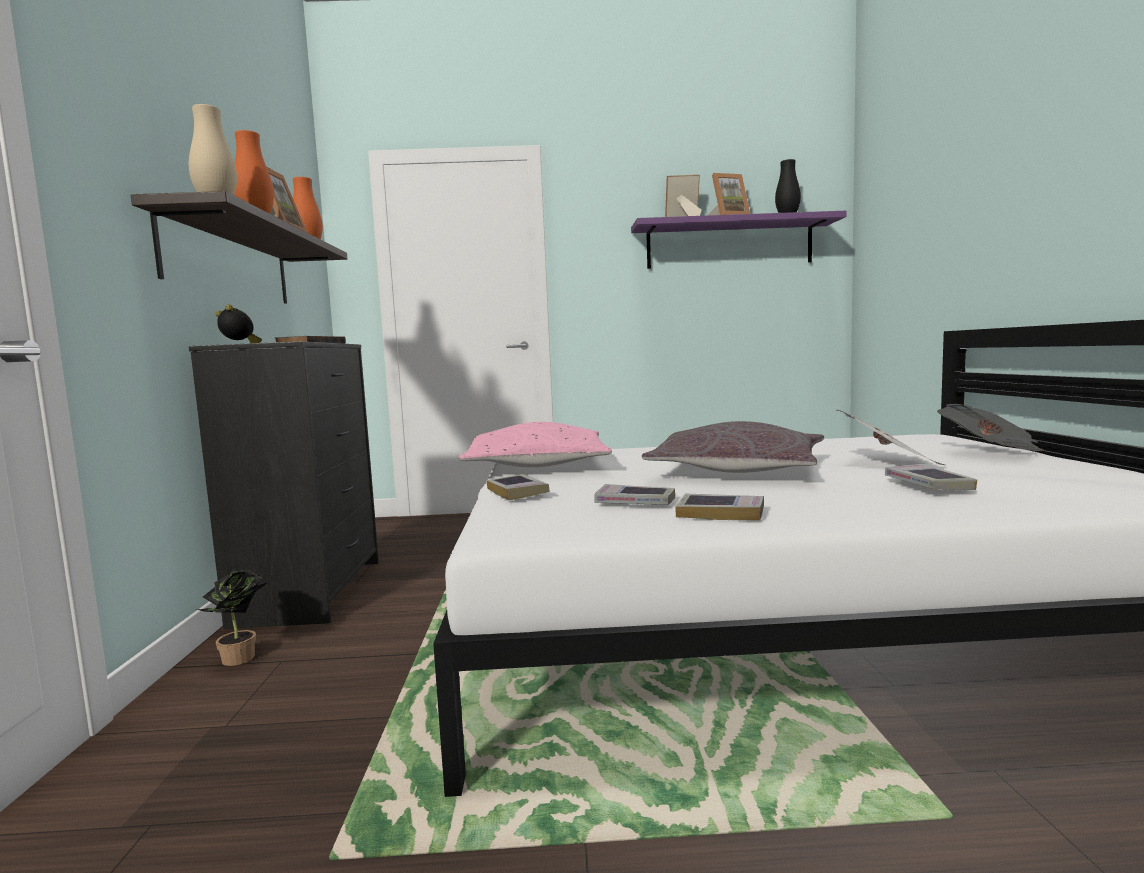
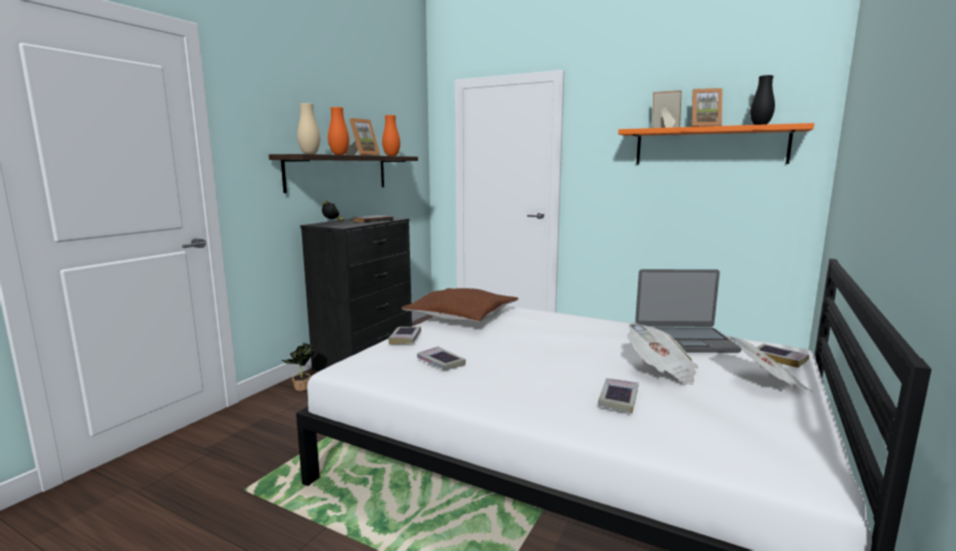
camera: 30 degrees right, 5 degrees up
pink pillow [459,422,612,467] -> brown pillow [401,288,518,323]
purple shelf [631,210,846,269] -> orange shelf [618,123,814,164]
grey pillow [642,421,824,473] -> none
book [675,493,764,521] -> book moved to [757,343,809,368]
none -> laptop [635,269,741,353]

